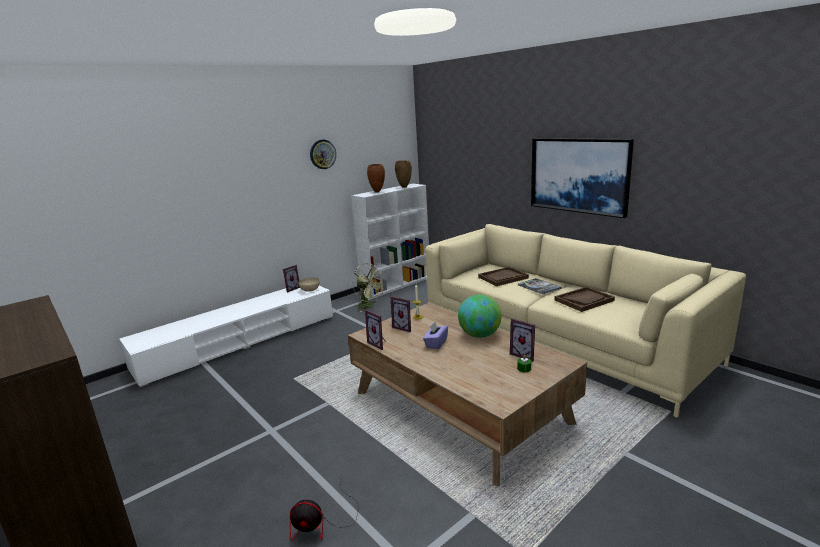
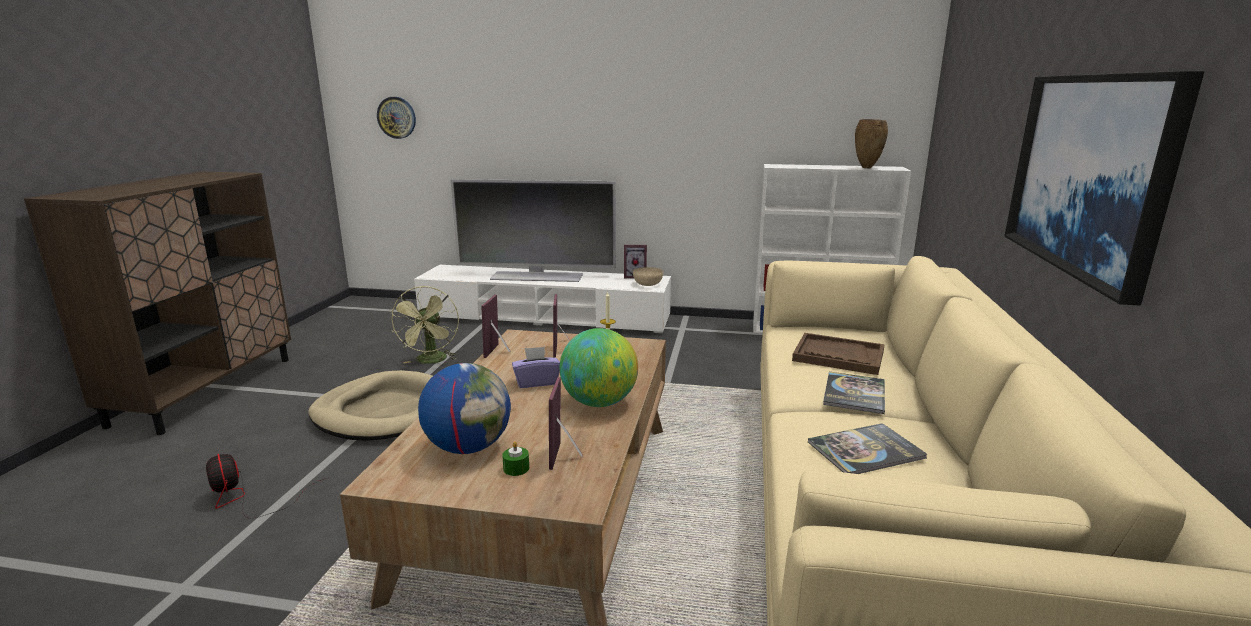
camera: 50 degrees right, 0 degrees up
wall clock [310,140,336,169] -> wall clock moved to [377,97,416,139]
green fan [353,263,385,312] -> green fan moved to [390,286,459,364]
brown vase [367,164,385,192] -> none
brown tray [554,287,615,312] -> book [808,423,927,474]
none -> beige dog bed [308,370,433,441]
none -> globe [418,363,511,454]
none -> television [451,179,616,282]

